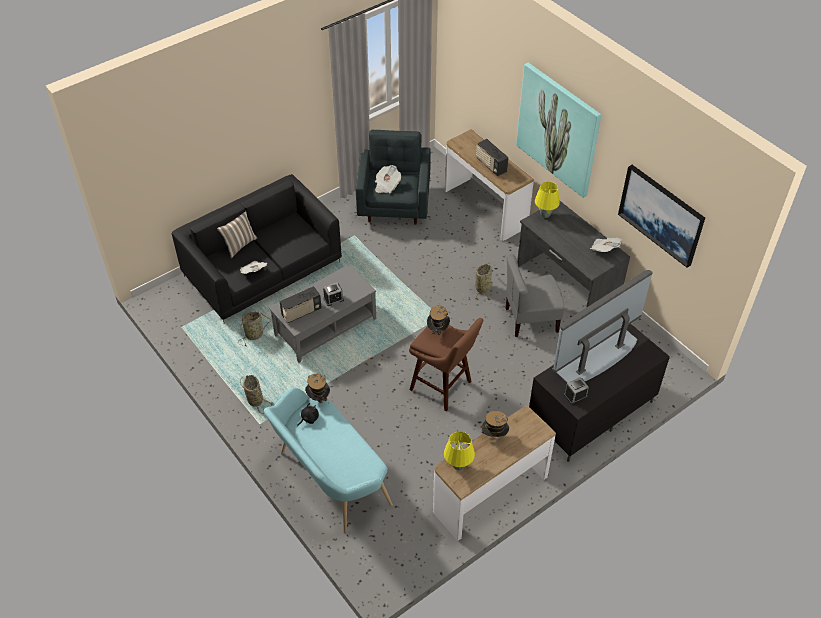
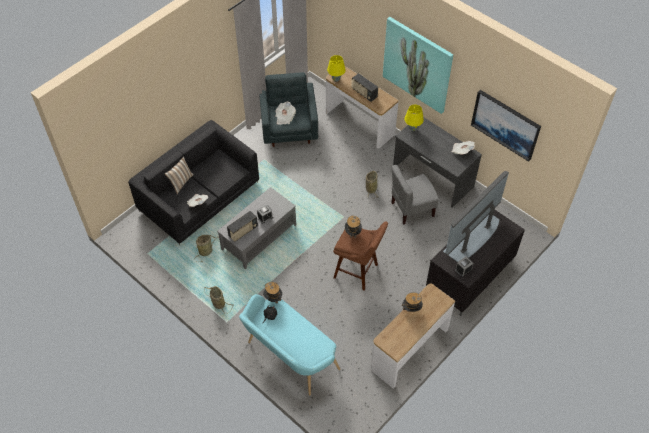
camera: 10 degrees left, 5 degrees up
yellow table lamp [444,431,475,470] -> yellow table lamp moved to [327,55,346,82]

